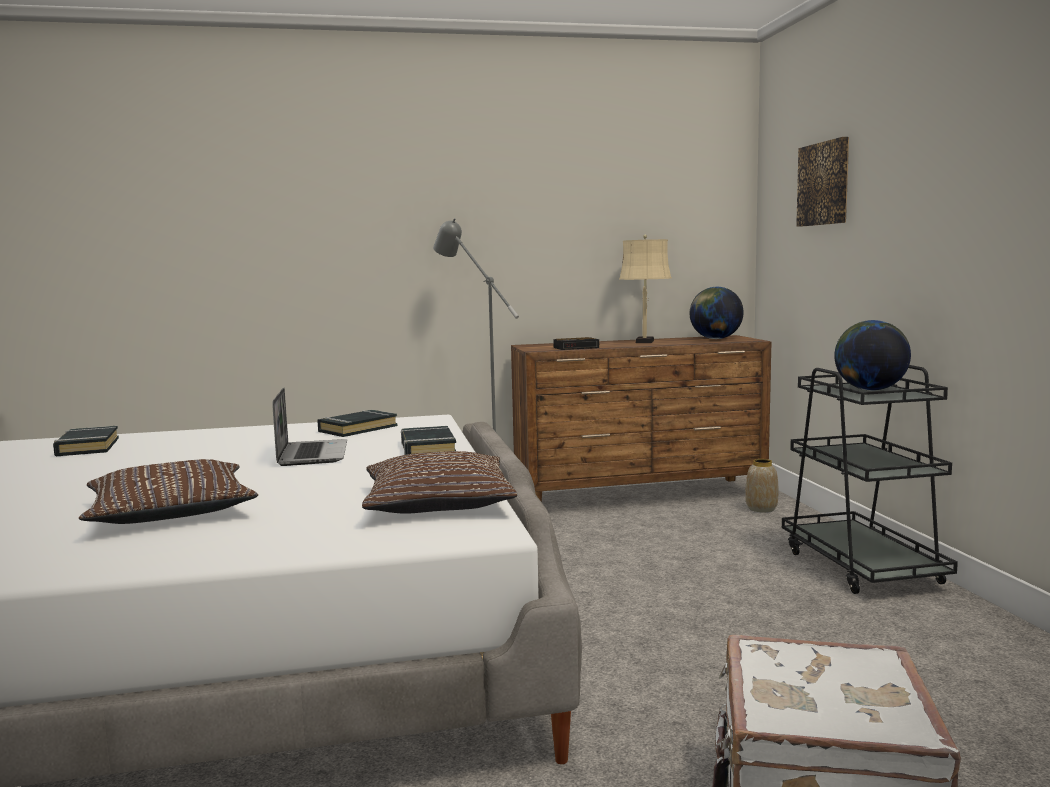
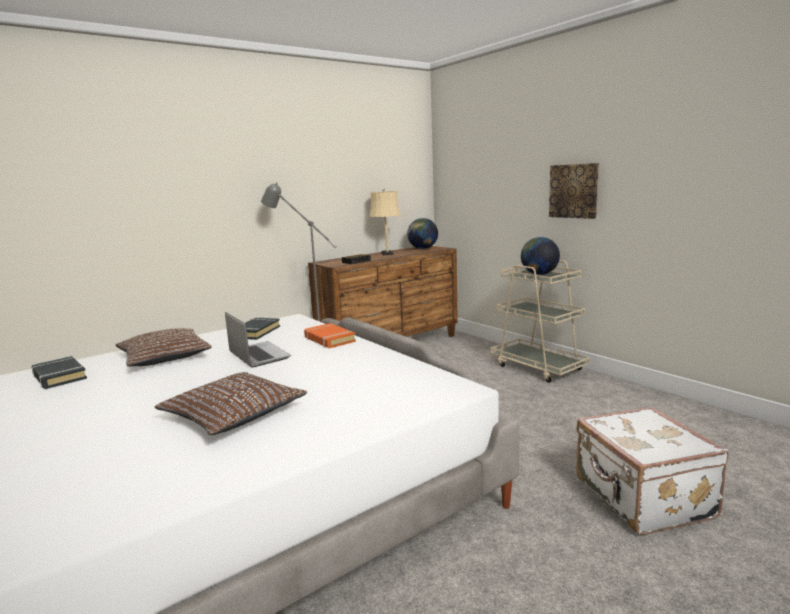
camera: 25 degrees left, 5 degrees up
brown pillow [362,451,517,514] -> brown pillow moved to [116,328,212,367]
black book [401,426,456,455] -> orange book [304,323,356,348]
vase [745,459,779,512] -> none
black cart [782,365,958,594] -> beige cart [490,260,590,383]
picture [796,137,849,227] -> picture moved to [549,163,599,219]

